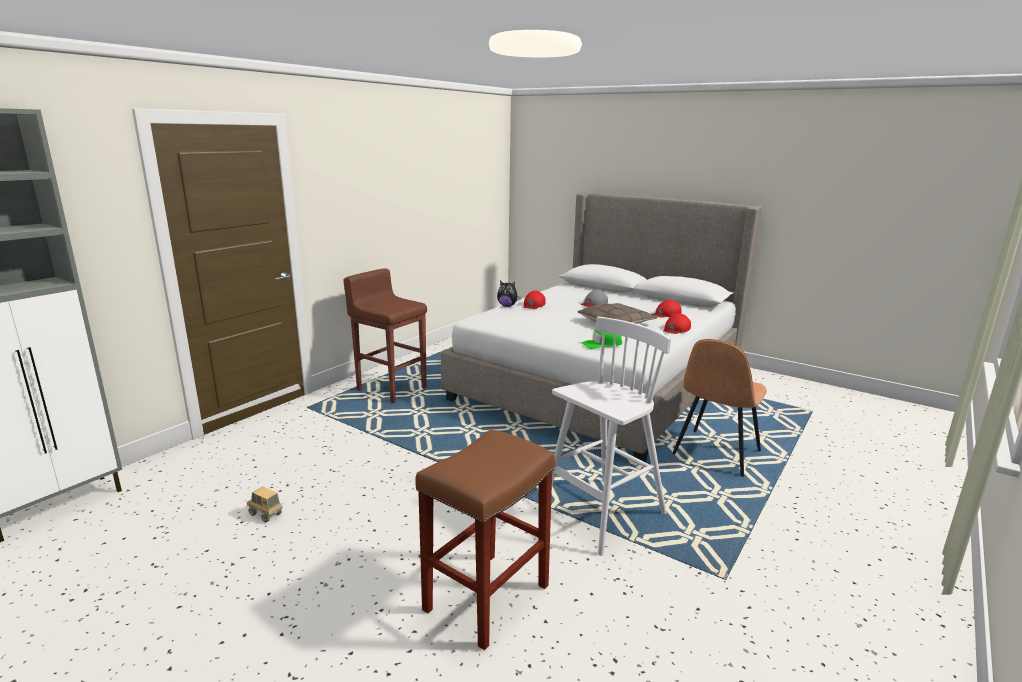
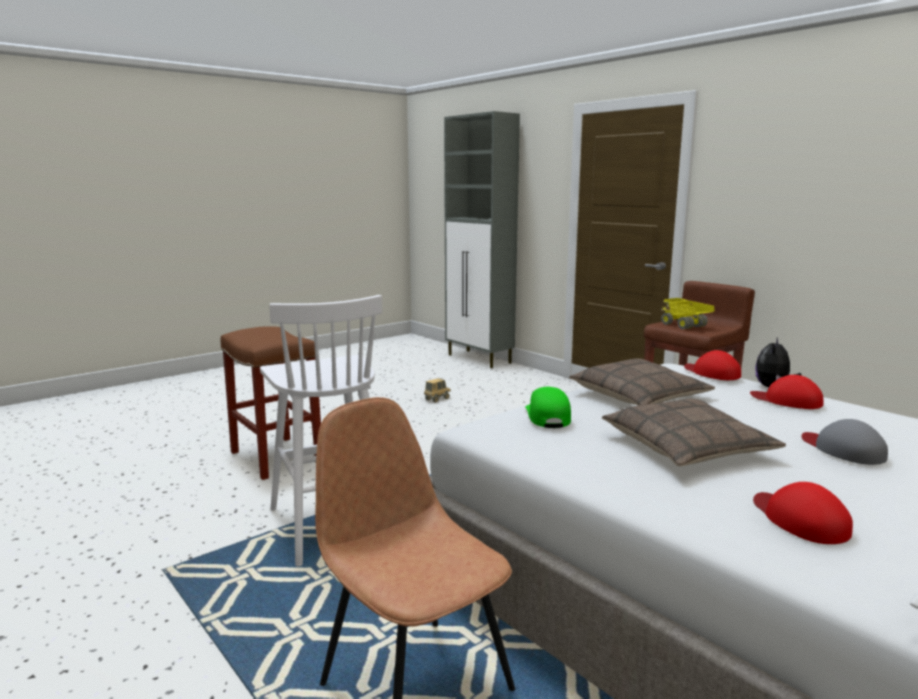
camera: 105 degrees right, 5 degrees down
red cap [663,313,691,334] -> red cap moved to [684,350,741,380]
none -> pillow [569,358,715,405]
none -> toy truck [661,298,715,329]

